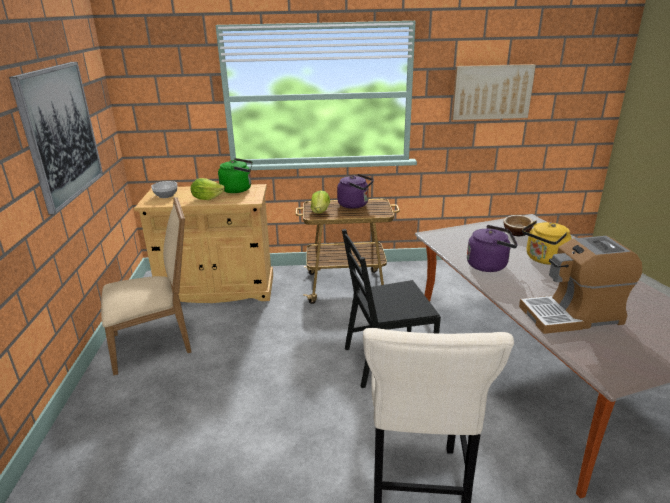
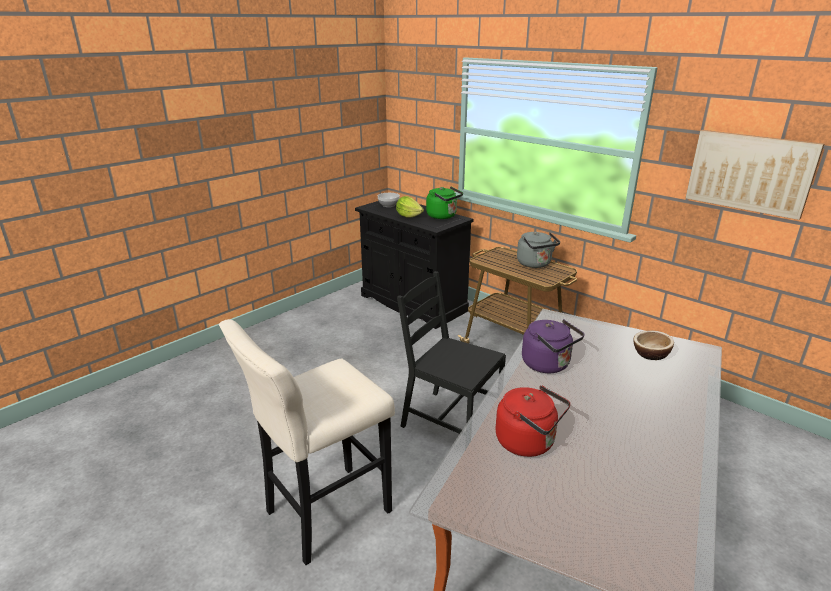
camera: 45 degrees right, 0 degrees up
picture [9,62,103,215] -> none
beige chair [101,197,191,375] -> none
beige cabinet [134,184,273,303] -> black cabinet [355,201,473,329]
lettuce [311,190,330,213] -> none
purple kettle [337,174,374,209] -> grey kettle [517,231,560,268]
coffee machine [519,236,642,334] -> red kettle [495,385,570,457]
yellow kettle [522,220,572,265] -> none

